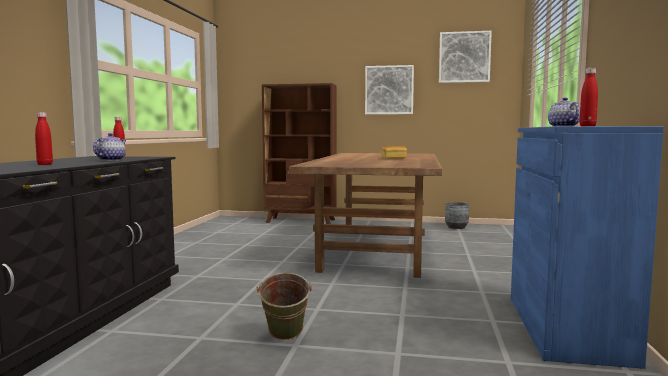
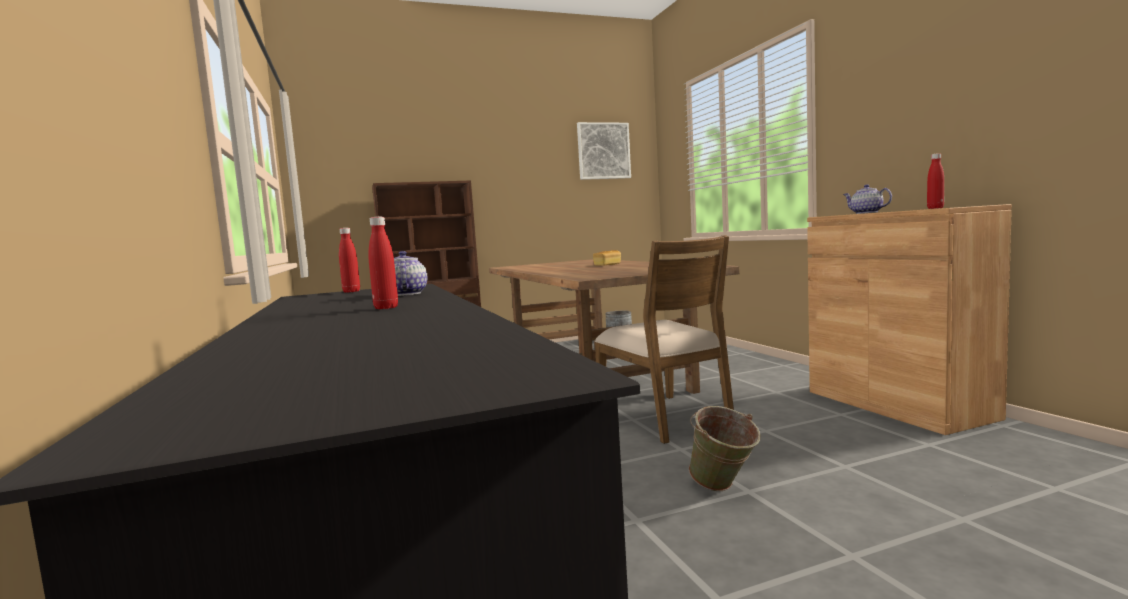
camera: 30 degrees left, 0 degrees up
picture [365,65,414,115] -> none
blue cabinet [511,126,664,369] -> brown cabinet [807,204,1012,435]
none -> brown chair [595,235,734,444]

